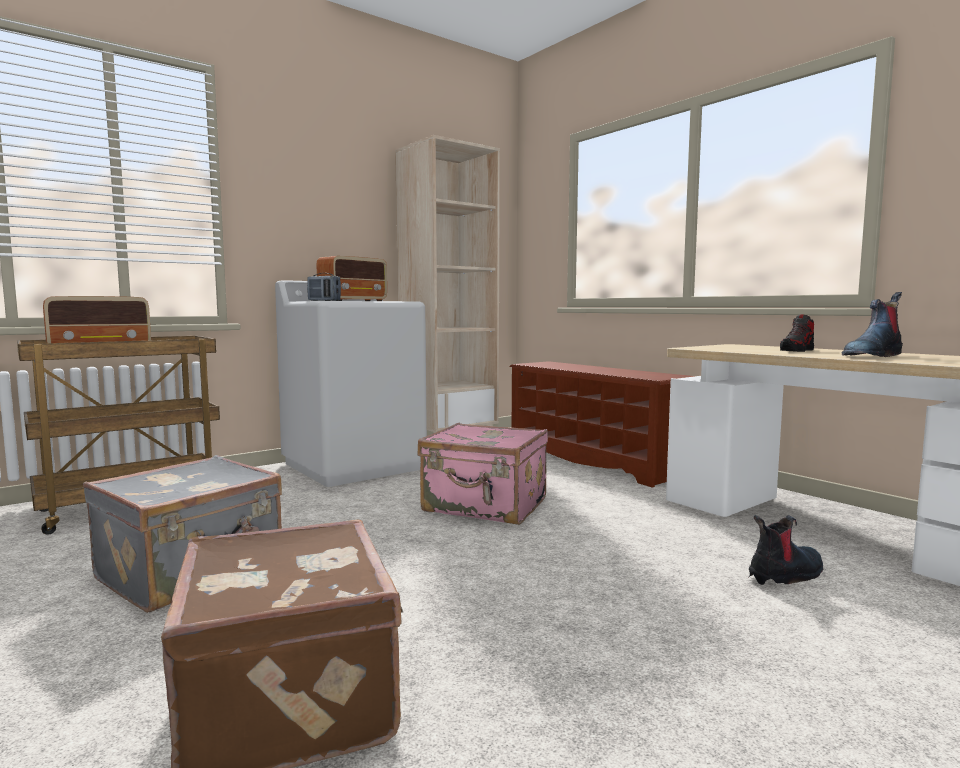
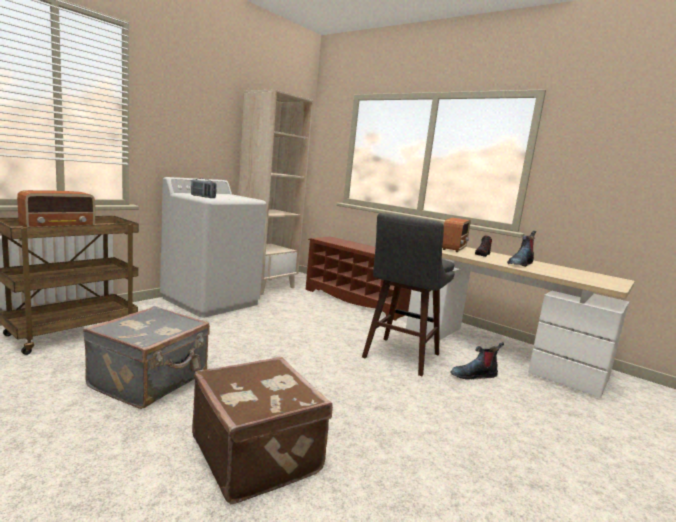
camera: 15 degrees left, 5 degrees up
radio [316,256,387,301] -> radio moved to [442,218,471,252]
pink suitcase [417,423,548,525] -> none
boot [749,515,823,585] -> boot turned 150 degrees counterclockwise [451,342,504,380]
none -> grey stool [362,213,455,376]

